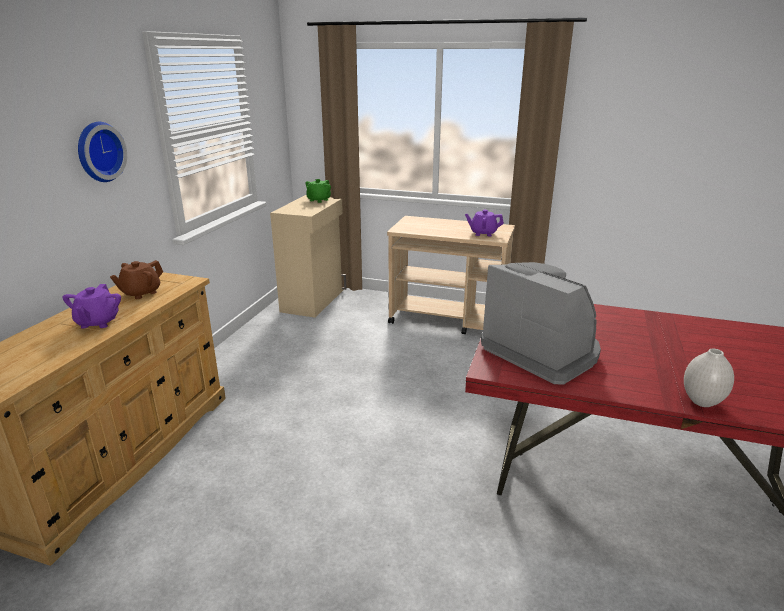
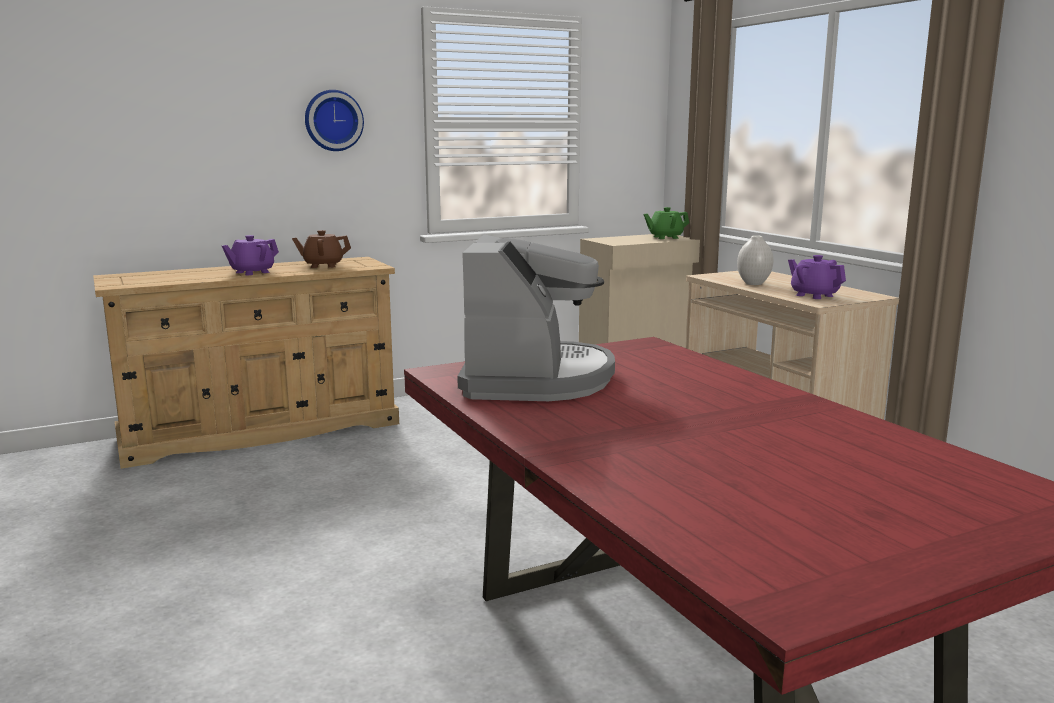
camera: 45 degrees right, 10 degrees down
white vase [684,348,734,407] -> white vase moved to [737,235,773,285]

